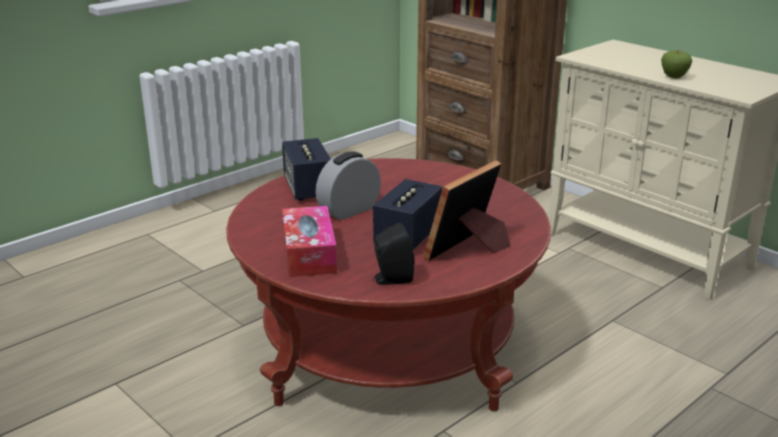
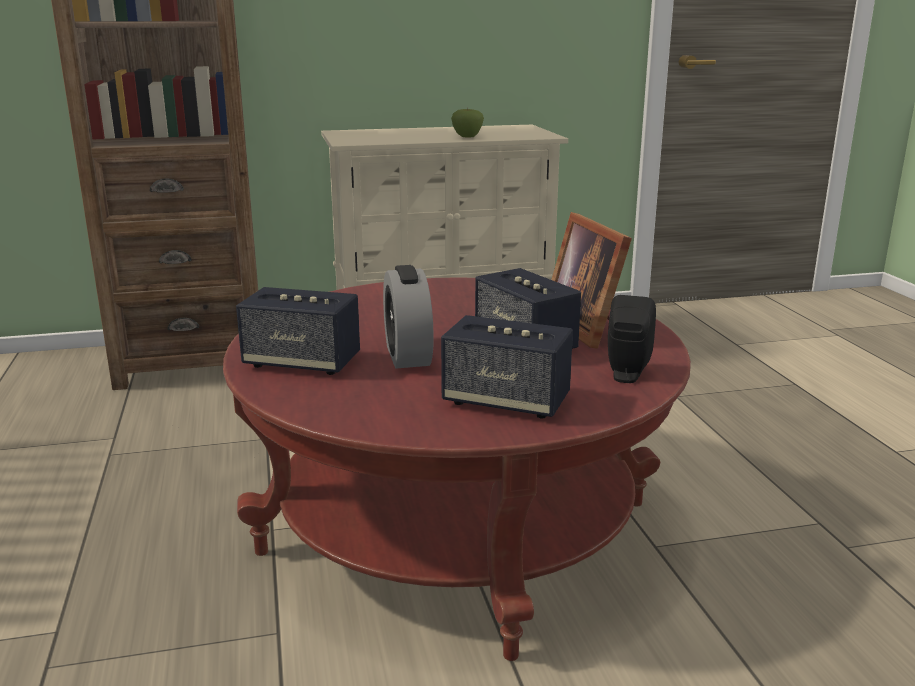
camera: 60 degrees left, 5 degrees down
tissue box [282,206,337,277] -> speaker [441,315,573,419]

